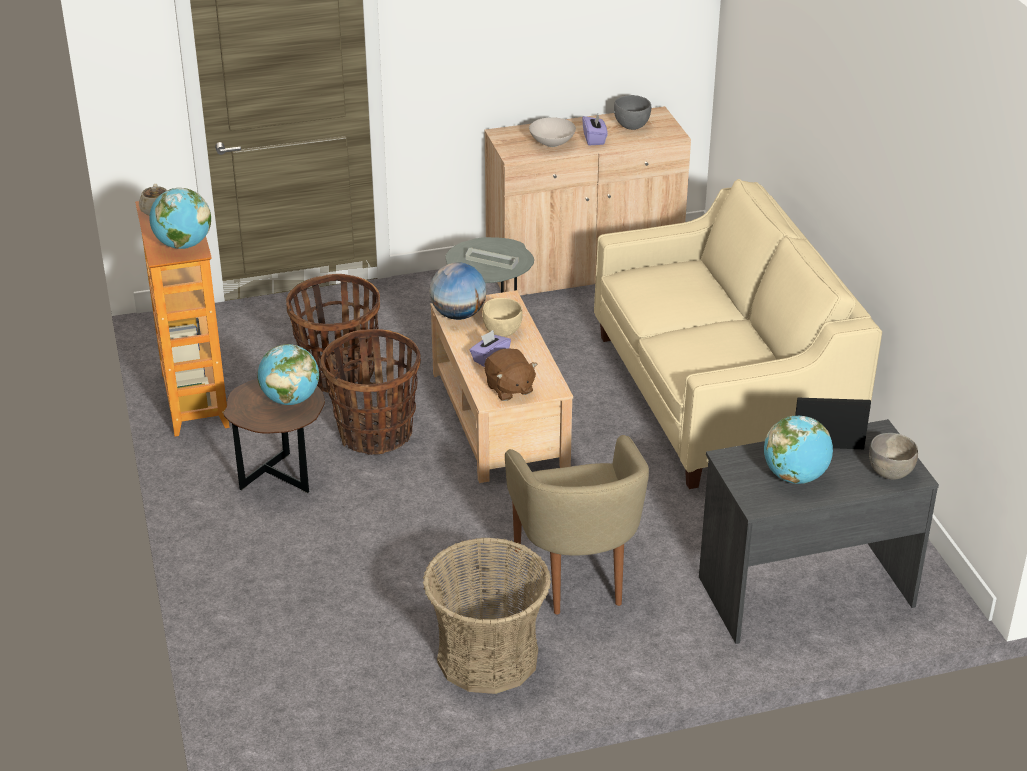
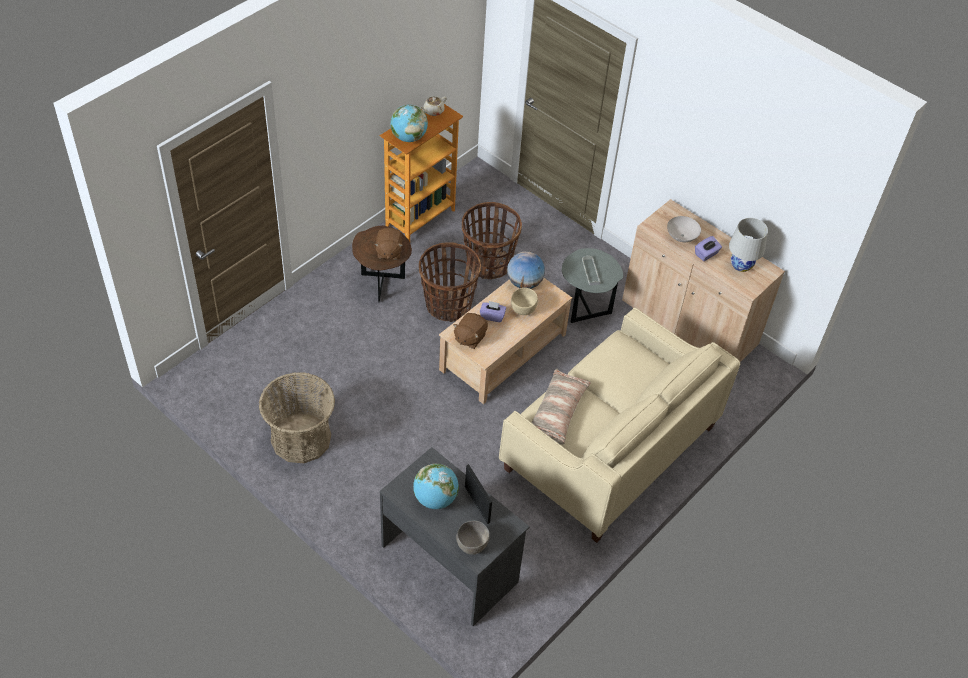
camera: 55 degrees right, 15 degrees up
globe [257,344,319,405] -> brown plush toy [374,228,403,260]
beige armchair [505,435,649,615] -> none
grey bowl [614,95,651,130] -> white table lamp [729,218,768,272]
none -> pillow [531,369,591,445]

